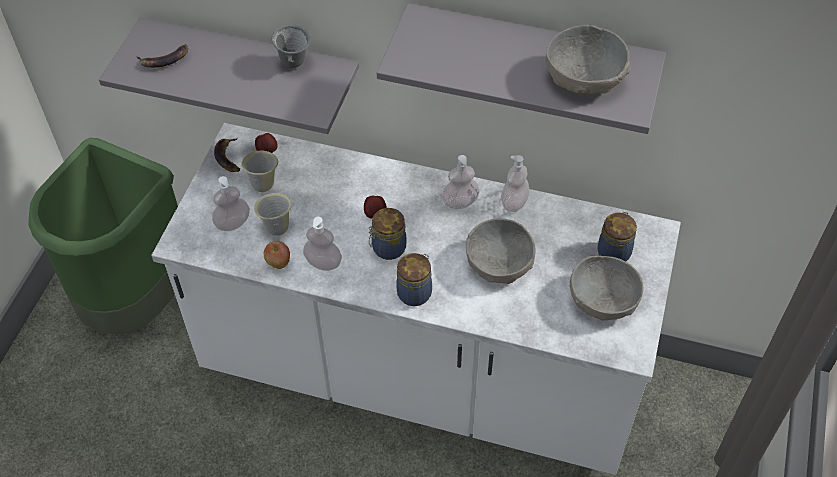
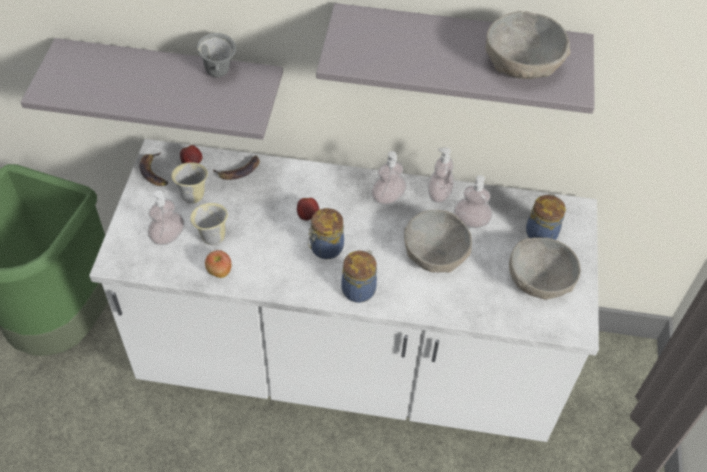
camera: 10 degrees left, 0 degrees up
banana [136,44,188,68] -> banana moved to [212,155,260,180]
soap dispenser [303,217,342,271] -> soap dispenser moved to [454,175,492,228]

